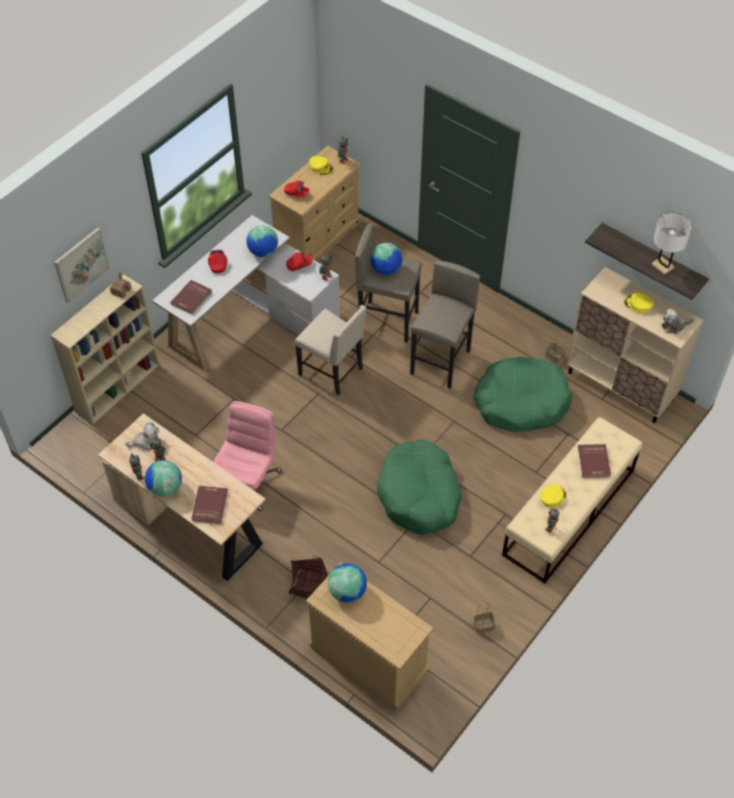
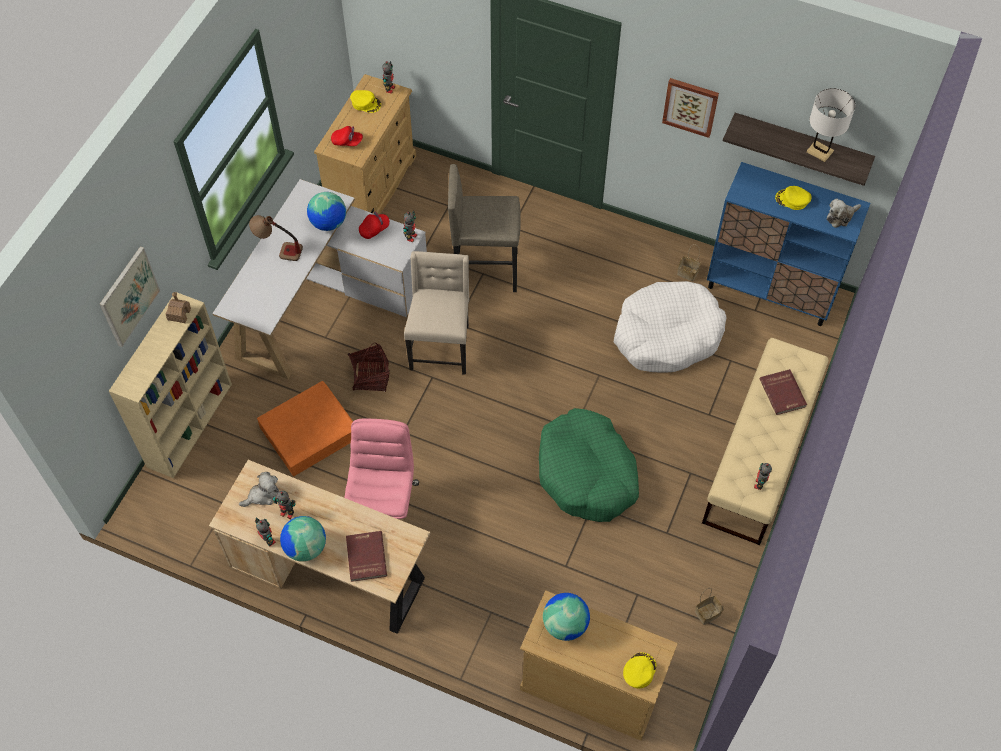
camera: 15 degrees left, 5 degrees up
red book [170,280,212,315] -> none
red cap [208,250,227,273] -> table lamp [249,215,303,261]
basket [289,557,327,599] -> basket moved to [348,342,390,392]
beige chair [295,305,366,395] -> beige chair turned 105 degrees counterclockwise [404,251,469,375]
globe [370,243,402,275] -> none
grey stool [410,260,480,389] -> none
green dog bed [473,357,573,432] -> white dog bed [614,281,727,372]
yellow cap [540,484,567,507] -> yellow cap moved to [623,652,656,688]
beige cabinet [566,267,704,423] -> blue cabinet [707,162,870,326]
none -> orange storage box [257,381,353,476]
none -> picture [662,78,719,138]

